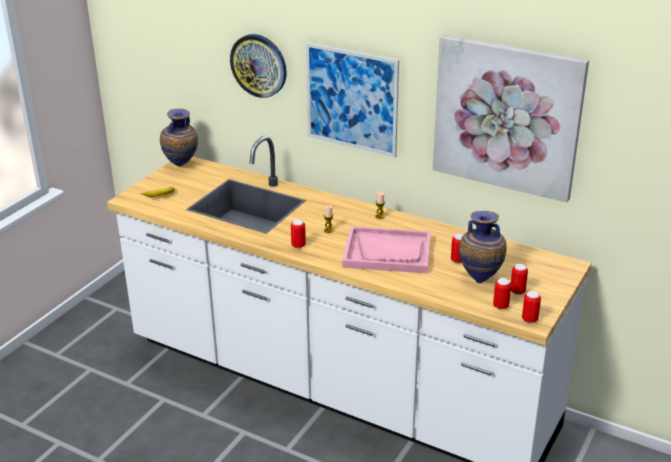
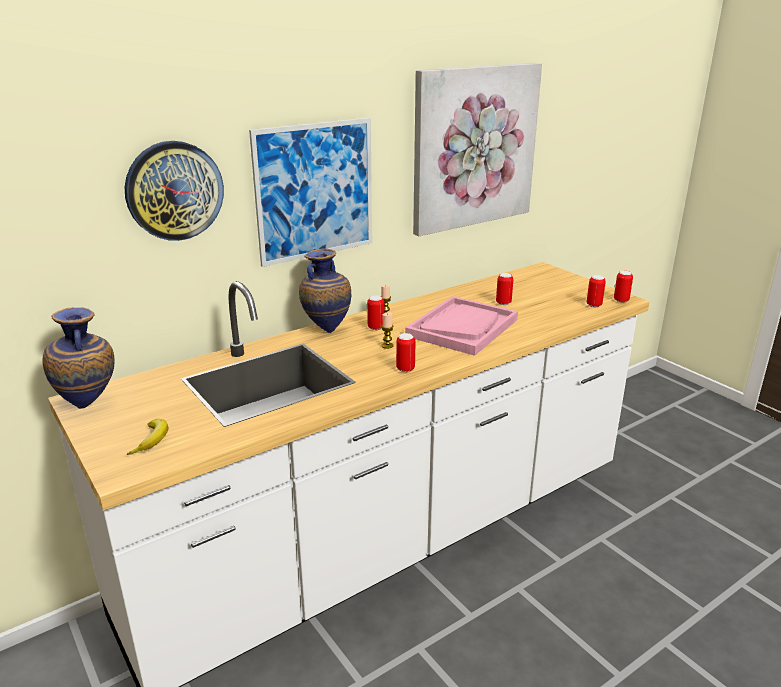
camera: 65 degrees left, 5 degrees down
vase [459,211,506,283] -> vase moved to [299,248,351,333]
can [511,264,528,295] -> can moved to [367,296,384,330]

